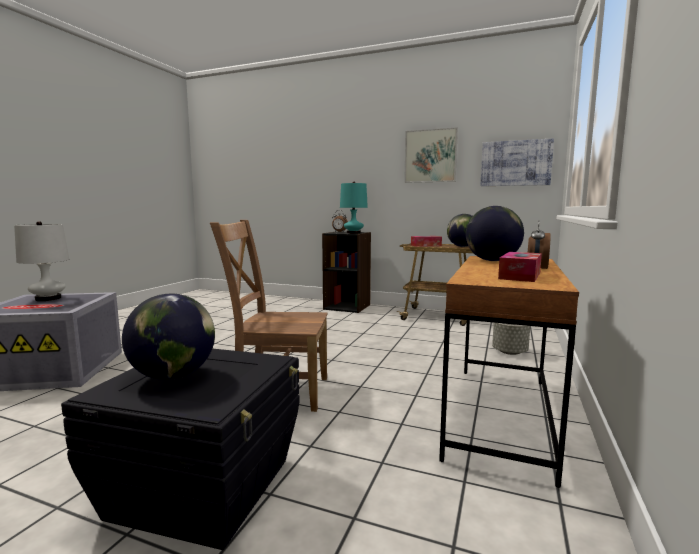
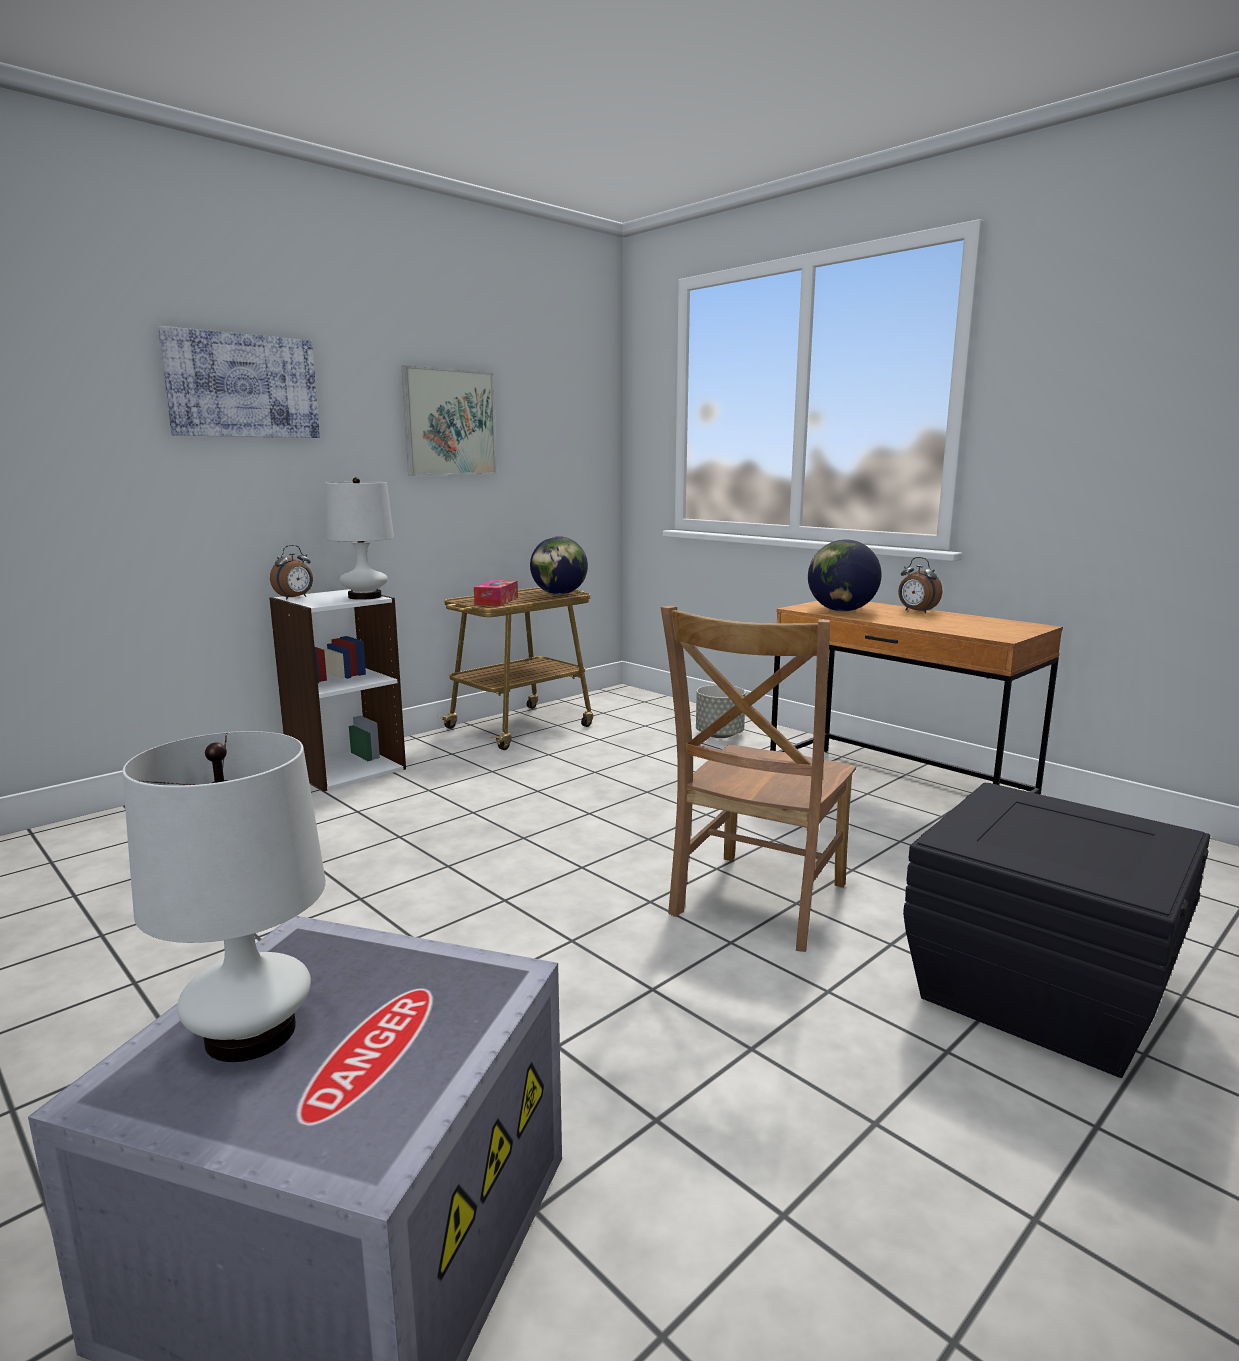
camera: 65 degrees left, 5 degrees up
globe [122,294,215,380] -> none
black bookcase [322,231,371,313] -> white bookcase [269,589,406,792]
turquoise table lamp [340,182,368,234] -> white table lamp [325,477,394,600]
picture [480,138,554,186] -> picture moved to [158,326,320,438]
tissue box [498,252,542,282] -> none

